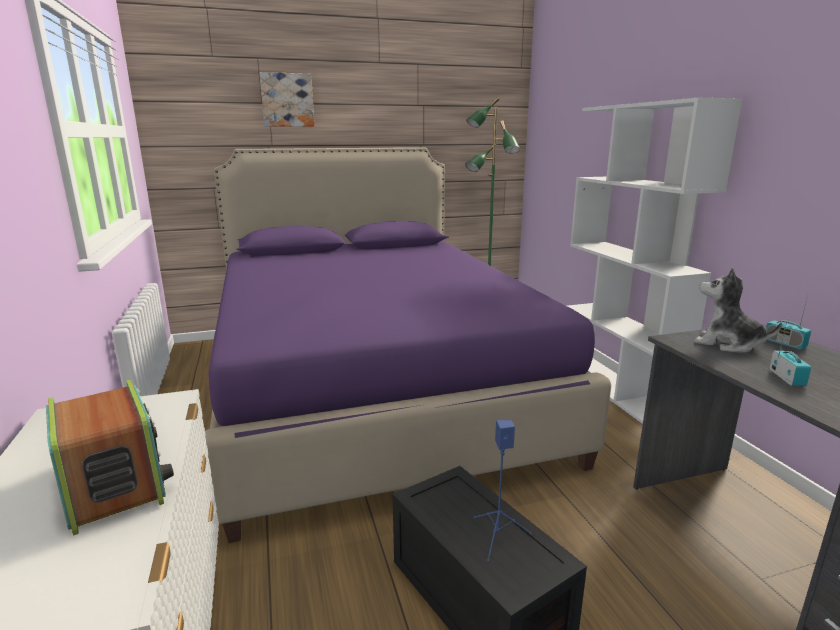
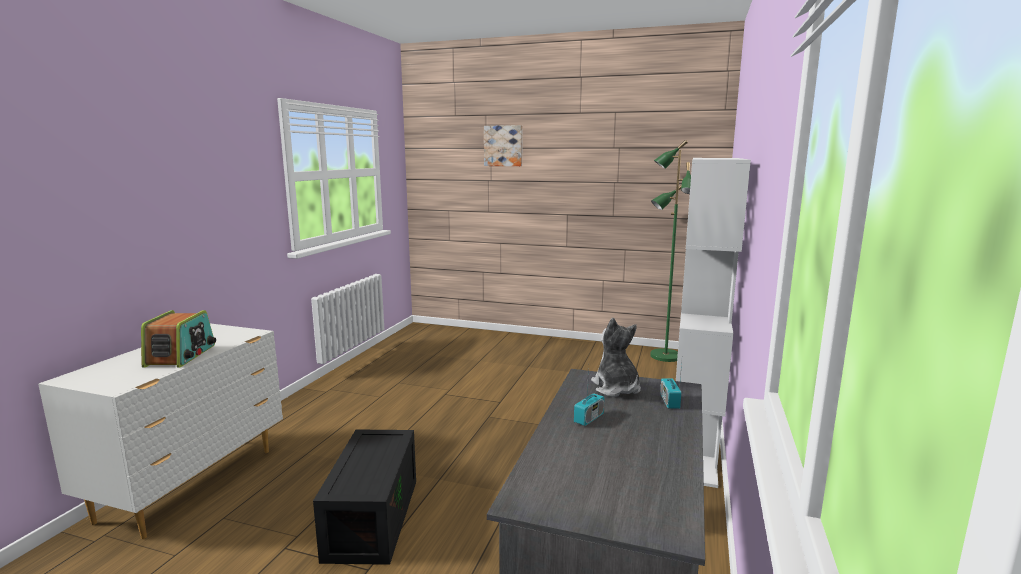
camera: 35 degrees right, 5 degrees down
purple bed [205,147,611,543] -> none
blue speaker [474,420,532,561] -> none

